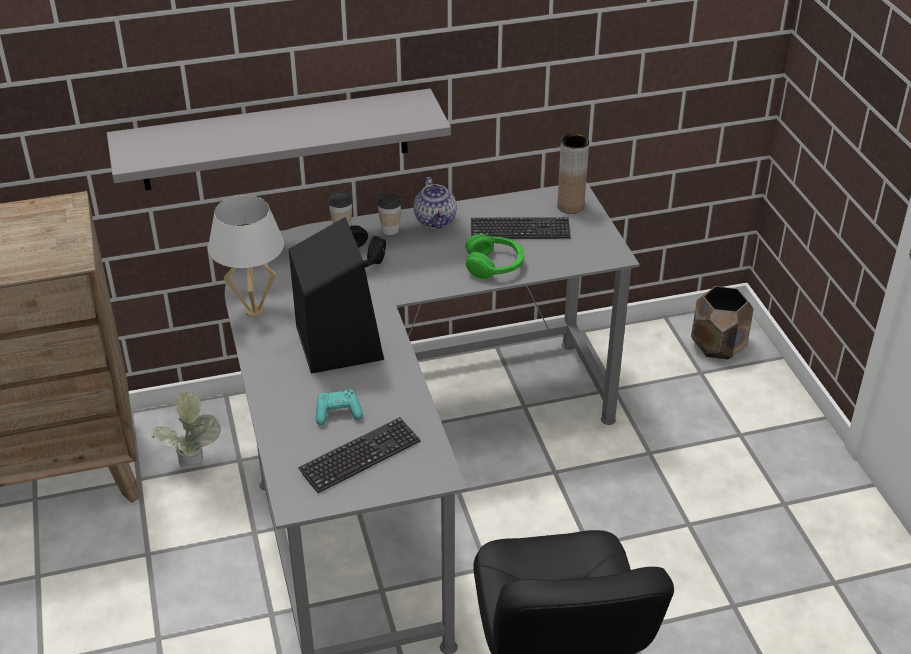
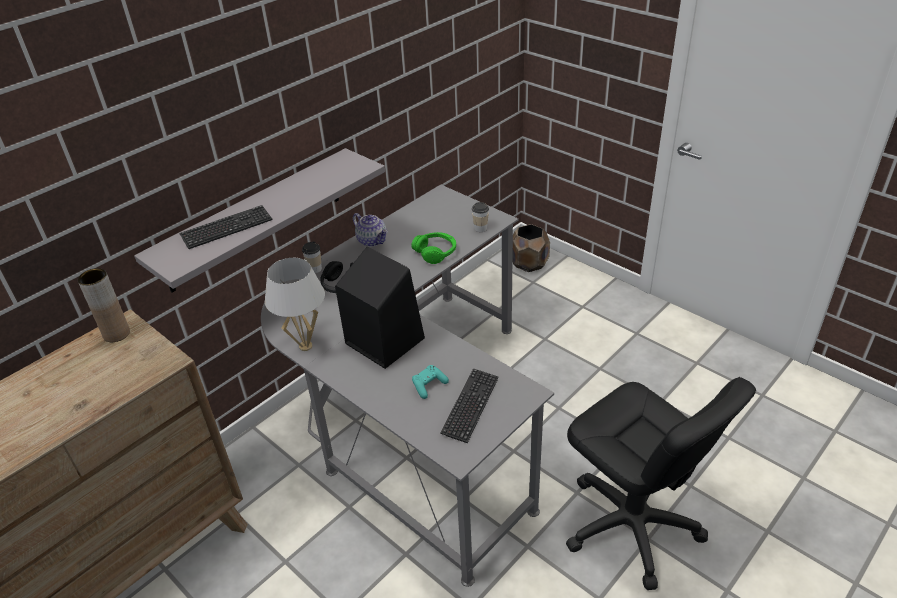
camera: 30 degrees left, 0 degrees up
potted plant [151,392,221,467] -> none
cup [377,193,402,235] -> cup moved to [472,202,489,232]
keyboard [471,217,571,239] -> keyboard moved to [179,205,272,249]
brown vase [557,134,589,214] -> brown vase moved to [78,268,130,342]

